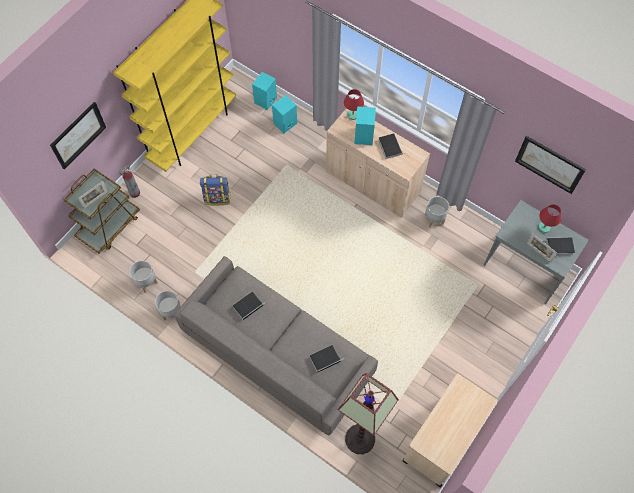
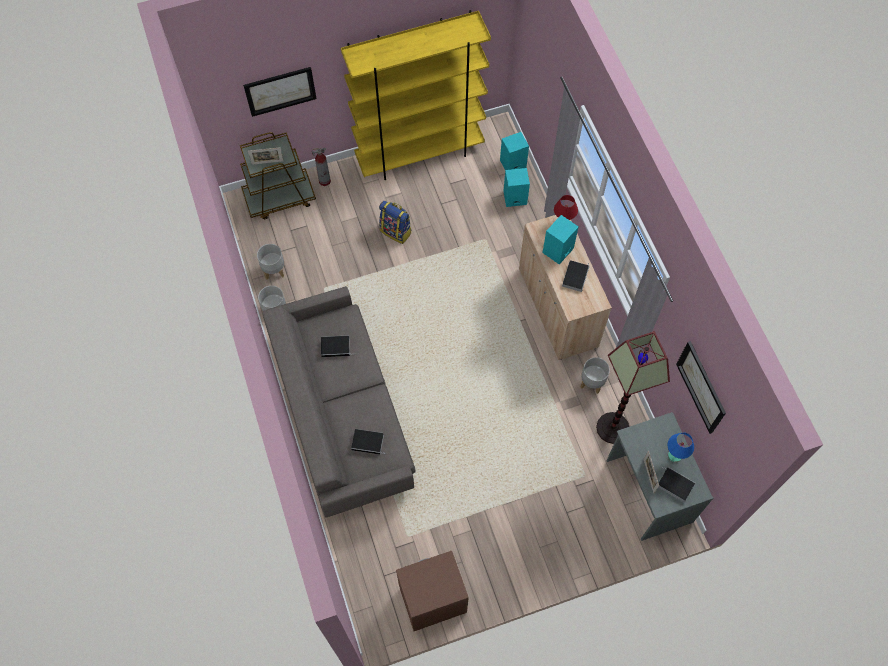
camera: 35 degrees right, 0 degrees up
floor lamp [337,373,399,454] -> floor lamp moved to [596,331,670,444]
beige cart [402,373,498,488] -> brown nightstand [396,551,469,631]
red table lamp [538,204,561,233] -> blue table lamp [667,432,694,462]

